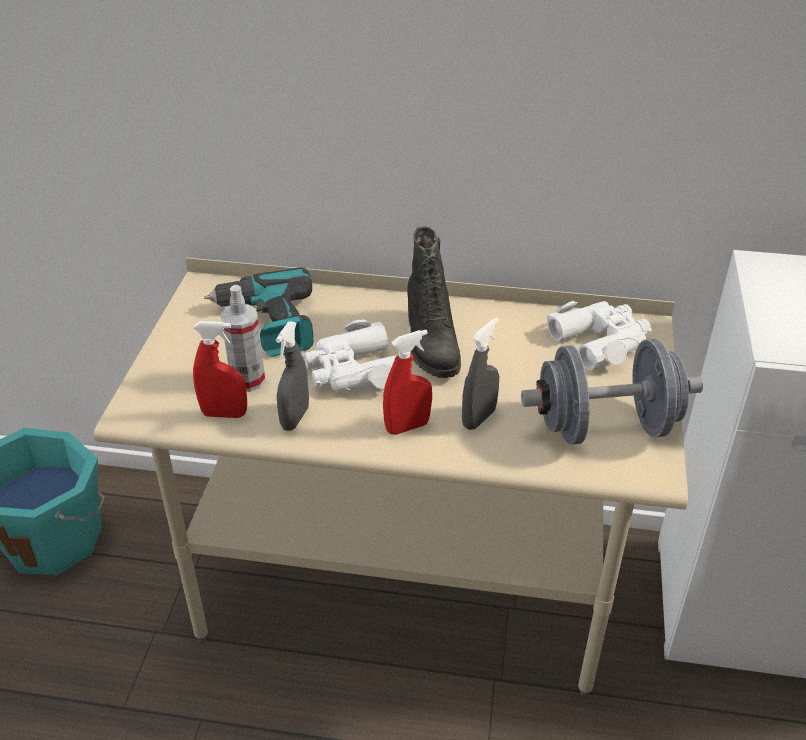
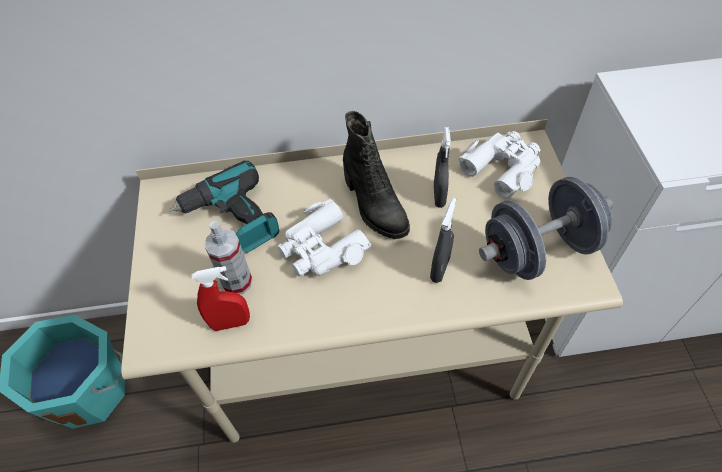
camera: 15 degrees left, 15 degrees up
grey spray bottle [276,321,309,431] -> grey spray bottle moved to [434,127,451,208]
red spray bottle [383,330,432,435] -> none

